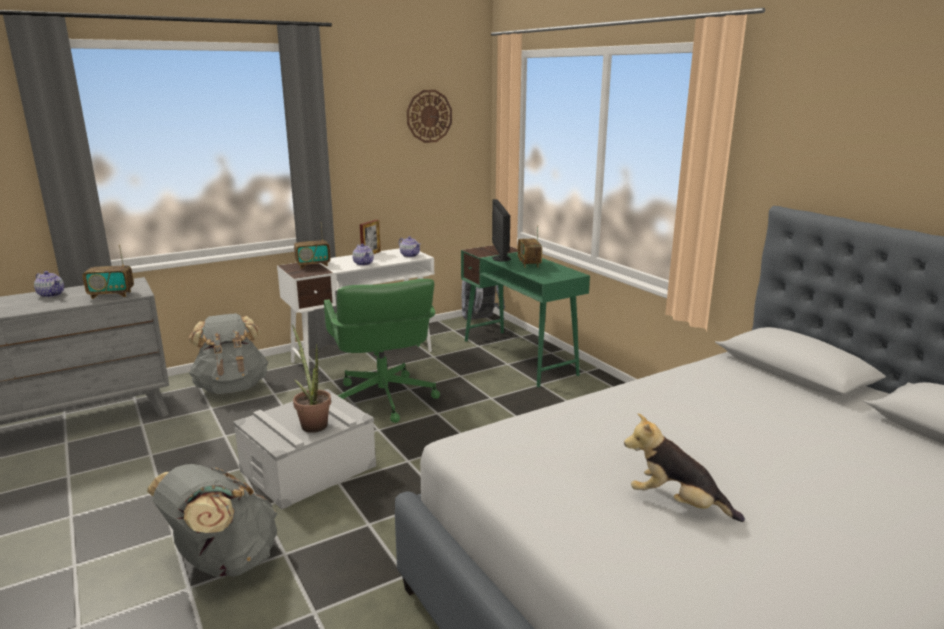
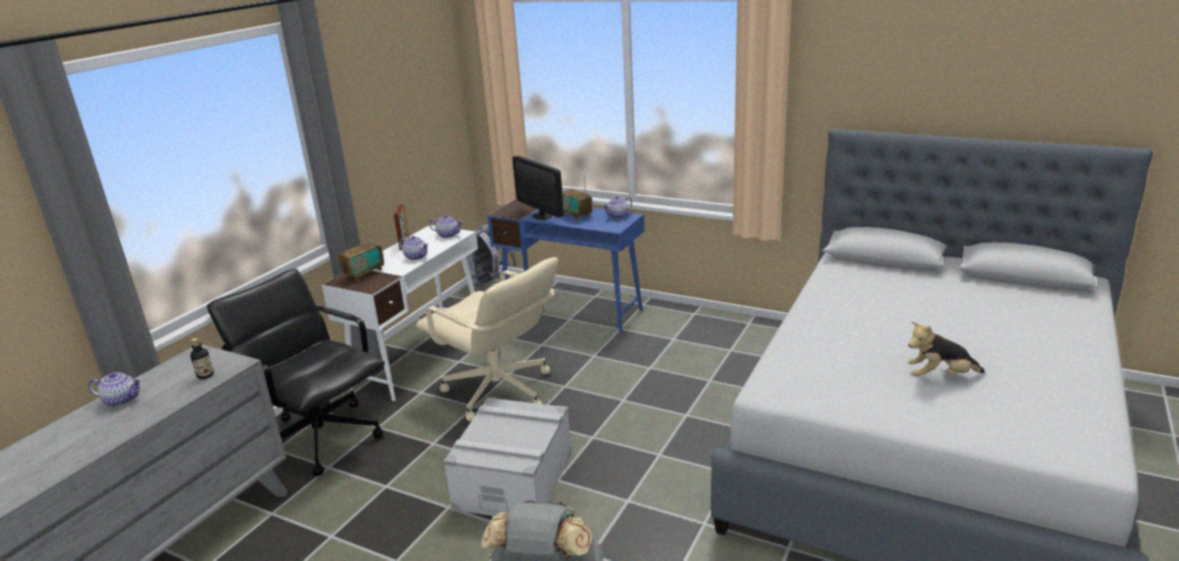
camera: 30 degrees left, 5 degrees up
radio [83,244,134,299] -> bottle [190,338,214,379]
grey backpack [189,313,268,394] -> black office chair [207,269,385,476]
potted plant [292,325,331,433] -> none
green office chair [324,279,440,423] -> beige office chair [416,257,558,422]
wall clock [407,90,452,143] -> none
green desk [461,245,590,387] -> blue desk [487,199,645,332]
none -> teapot [603,196,632,219]

